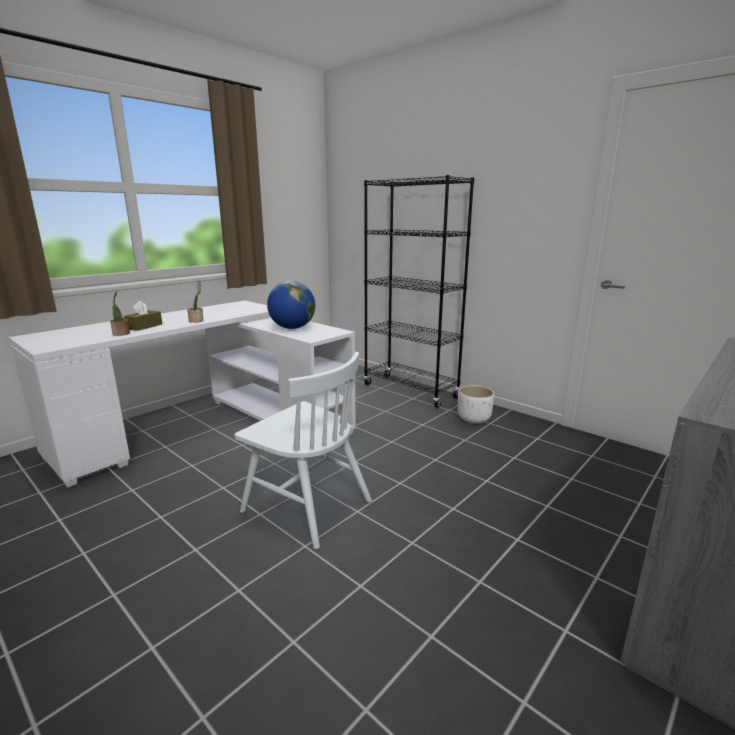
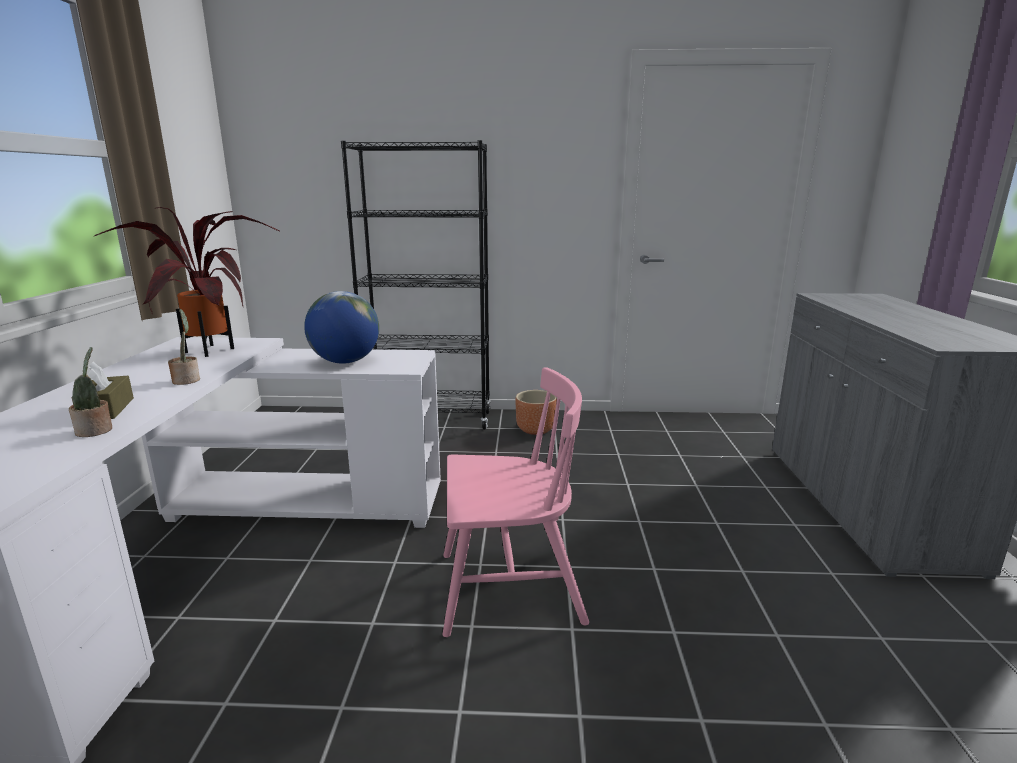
camera: 40 degrees left, 0 degrees up
white chair [234,352,372,549] -> pink chair [443,367,589,637]
white planter [458,385,494,424] -> brown planter [515,390,557,435]
none -> potted plant [93,207,281,357]

